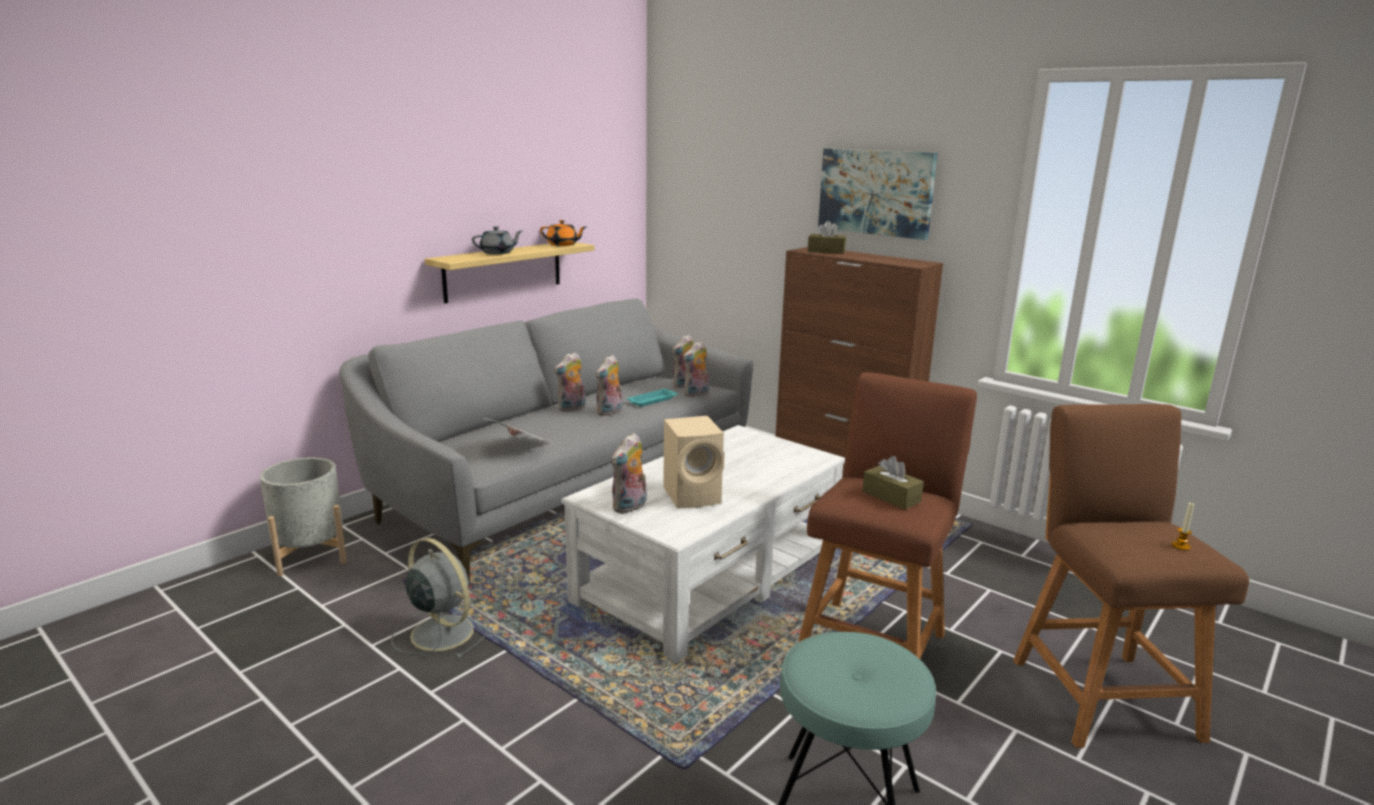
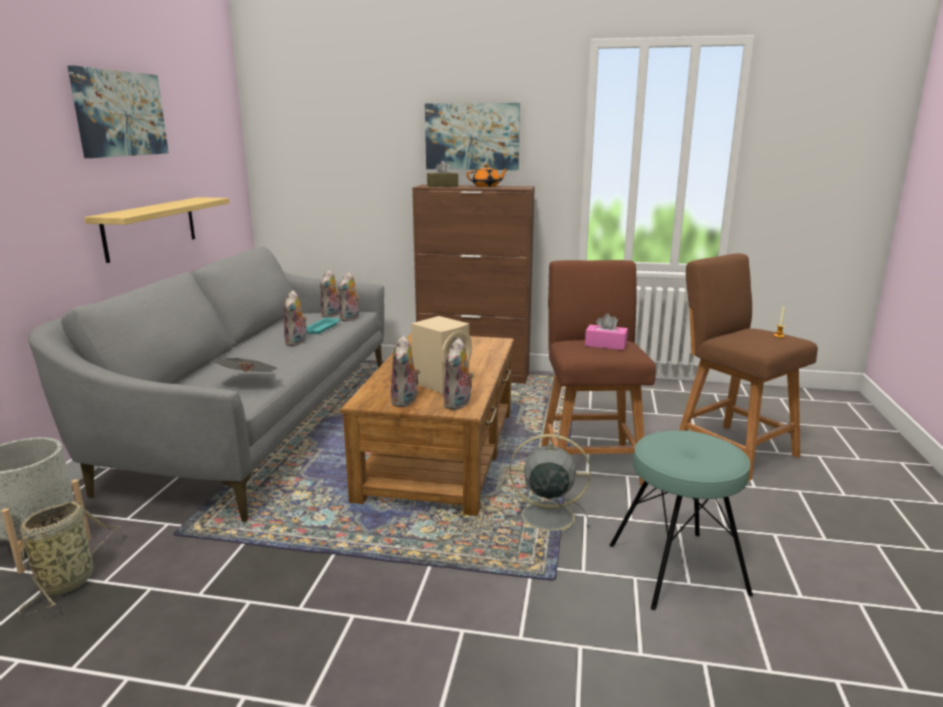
camera: 30 degrees left, 0 degrees up
grey fan [391,538,488,659] -> grey fan moved to [508,434,591,538]
grey teapot [472,226,522,254] -> none
orange teapot [540,220,586,246] -> orange teapot moved to [466,164,507,187]
plush toy [554,352,585,412] -> plush toy moved to [443,338,474,410]
white coffee table [561,425,845,662] -> brown coffee table [340,334,514,516]
brown tissue box [862,456,924,510] -> pink tissue box [585,314,628,350]
none -> basket [18,501,121,614]
none -> picture [68,66,169,158]

